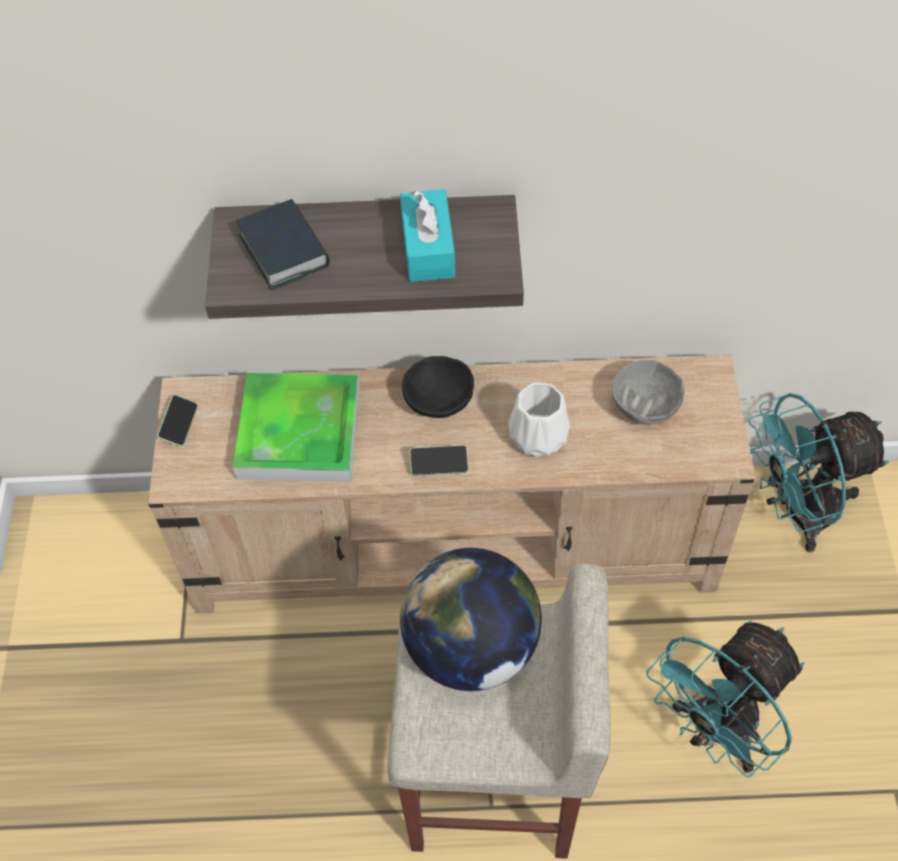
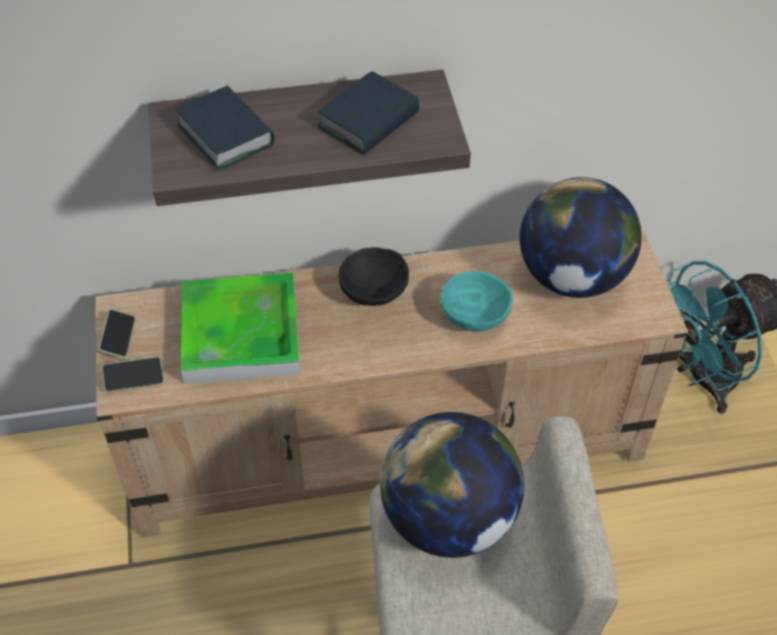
camera: 10 degrees left, 5 degrees down
turquoise tissue box [400,189,455,282] -> book [317,71,420,155]
phone [409,445,469,476] -> phone moved to [101,357,164,392]
white vase [509,383,570,457] -> turquoise bowl [440,271,513,332]
grey bowl [612,360,685,425] -> globe [520,177,642,298]
turquoise fan [646,621,804,777] -> none

